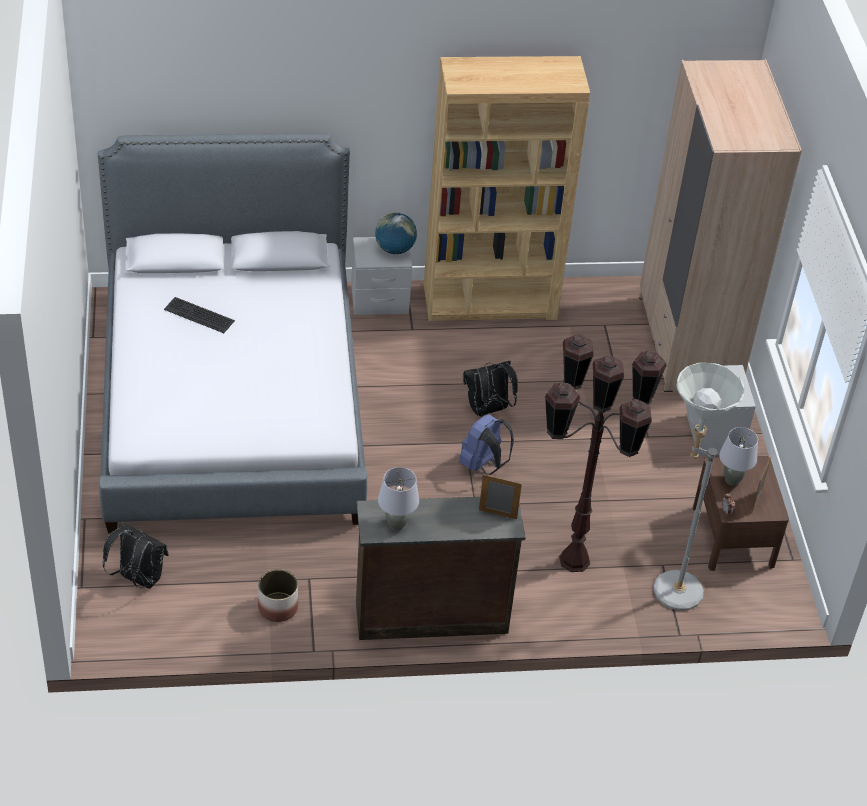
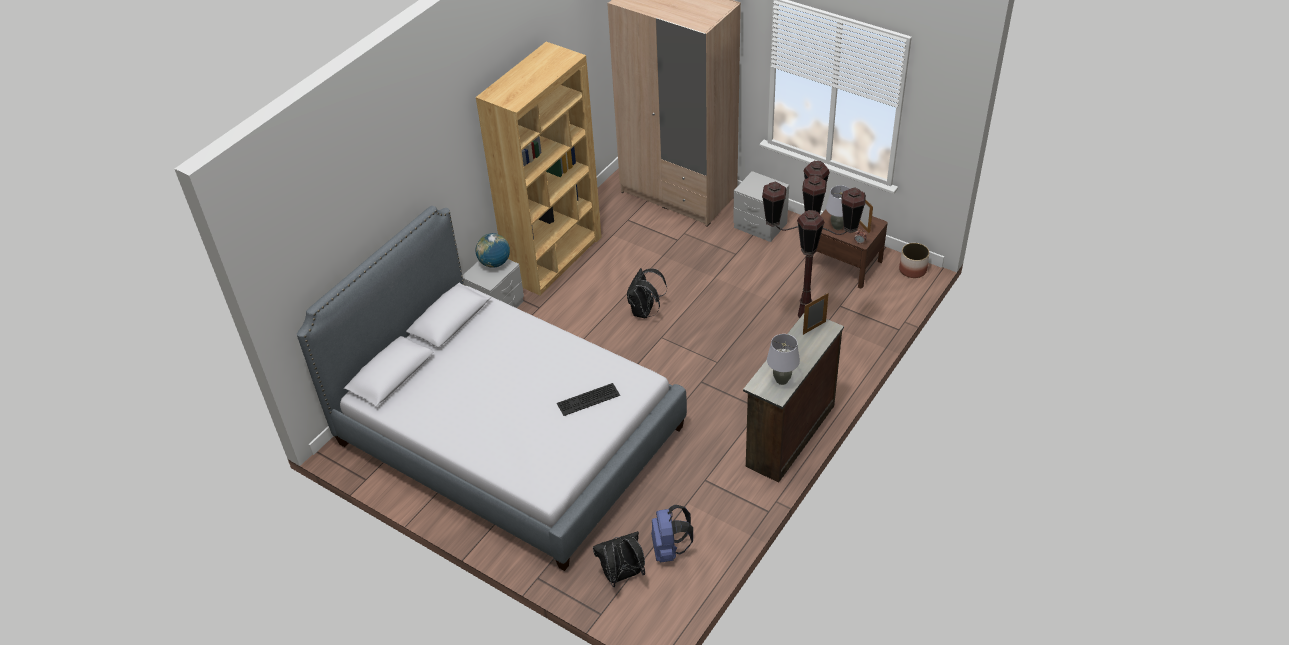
camera: 45 degrees left, 0 degrees up
keyboard [164,297,235,333] -> keyboard moved to [557,383,620,416]
planter [258,569,298,622] -> planter moved to [899,243,930,278]
blue backpack [459,414,514,475] -> blue backpack moved to [651,505,693,563]
grey floor lamp [653,363,745,611] -> none

